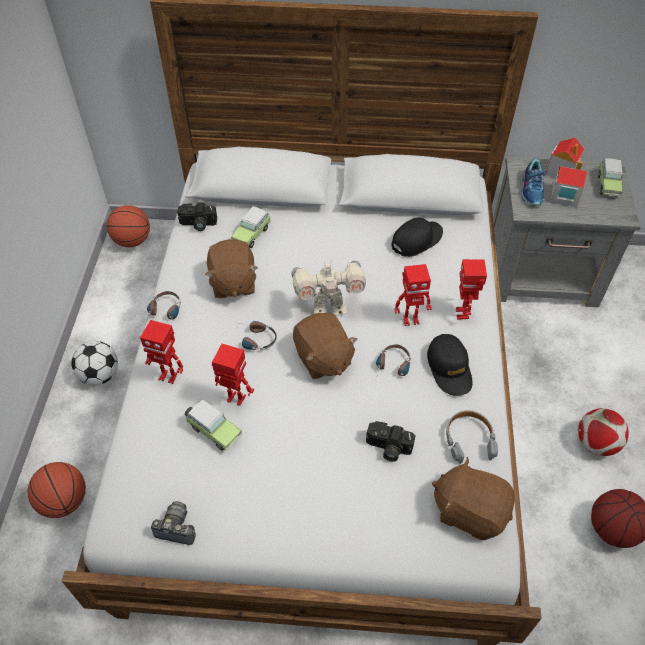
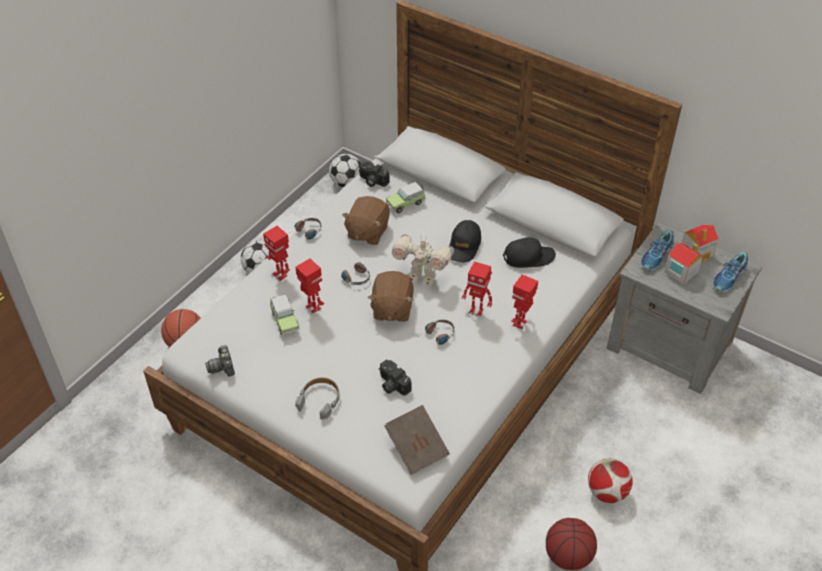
camera: 30 degrees right, 5 degrees down
basketball [107,205,150,247] -> football [329,154,361,187]
camera [151,501,196,545] -> camera turned 150 degrees counterclockwise [205,345,235,376]
black cap [427,334,472,396] -> black cap moved to [449,220,481,262]
brown plush toy [432,457,515,540] -> brown book [384,405,450,475]
grey headphones [446,410,498,464] -> grey headphones moved to [295,377,340,420]
toy car [598,158,624,197] -> shoe [713,252,748,292]

